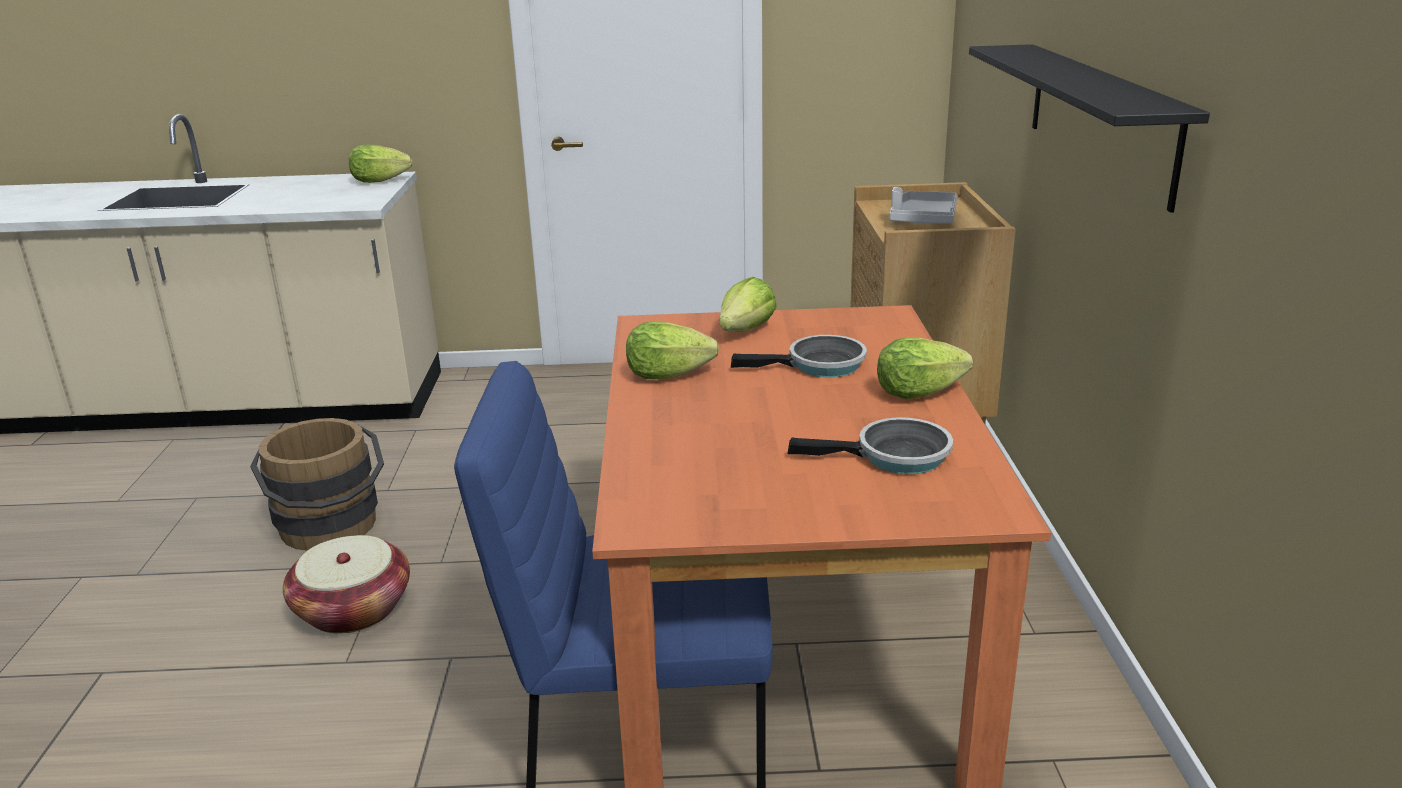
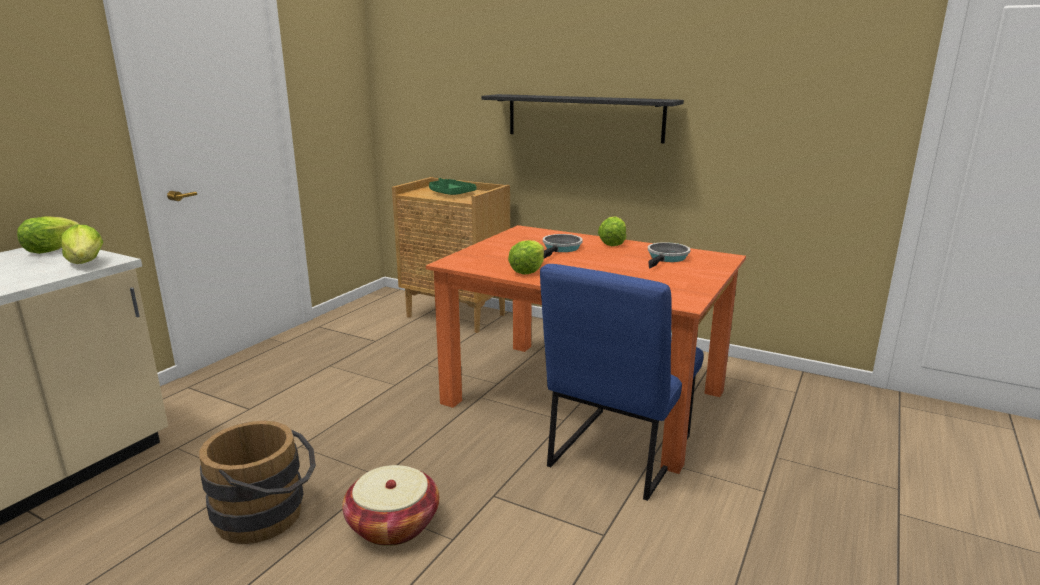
camera: 60 degrees left, 5 degrees down
lettuce [719,277,777,332] -> lettuce moved to [61,224,103,264]
grey tray [889,187,957,224] -> green tray [429,178,476,195]

